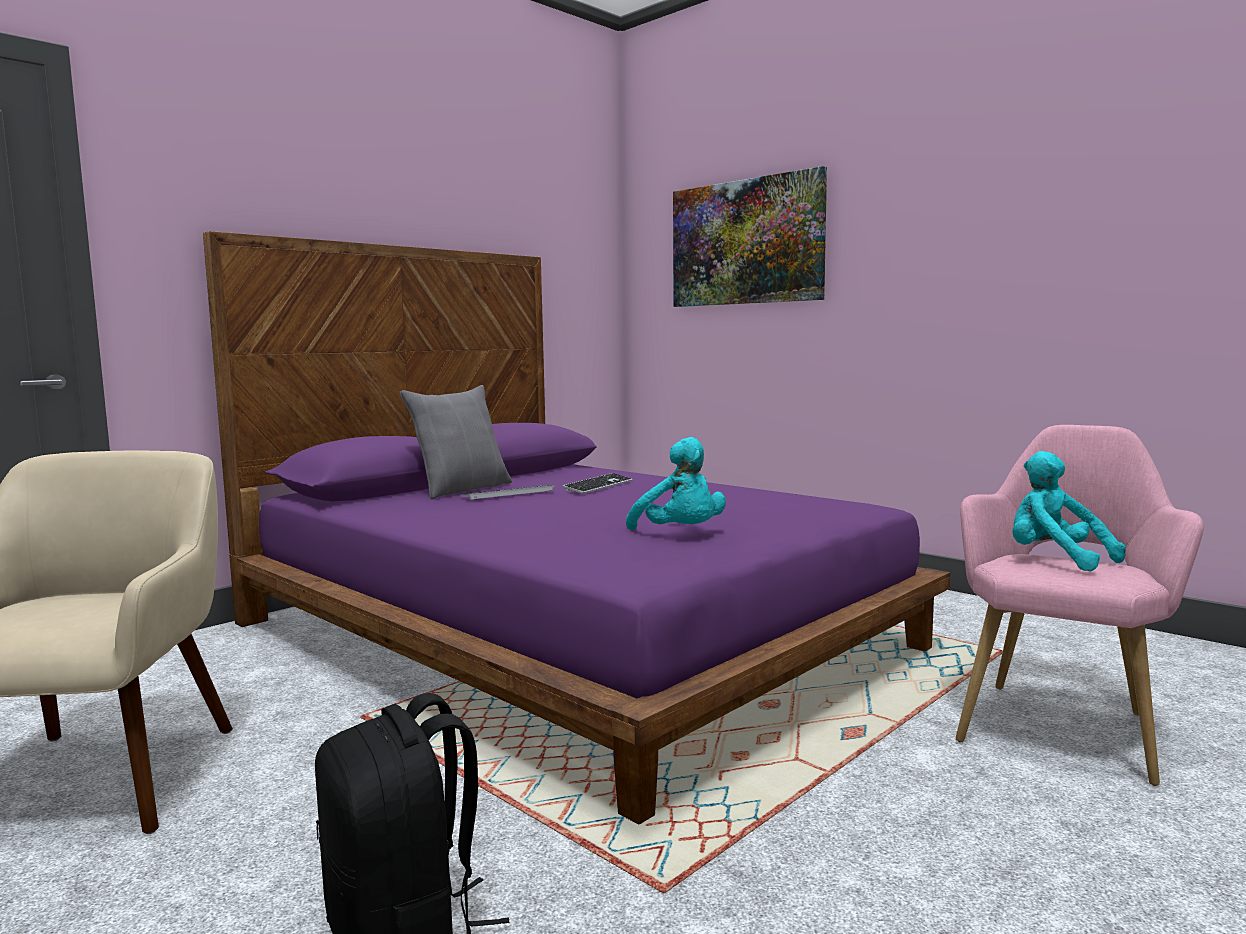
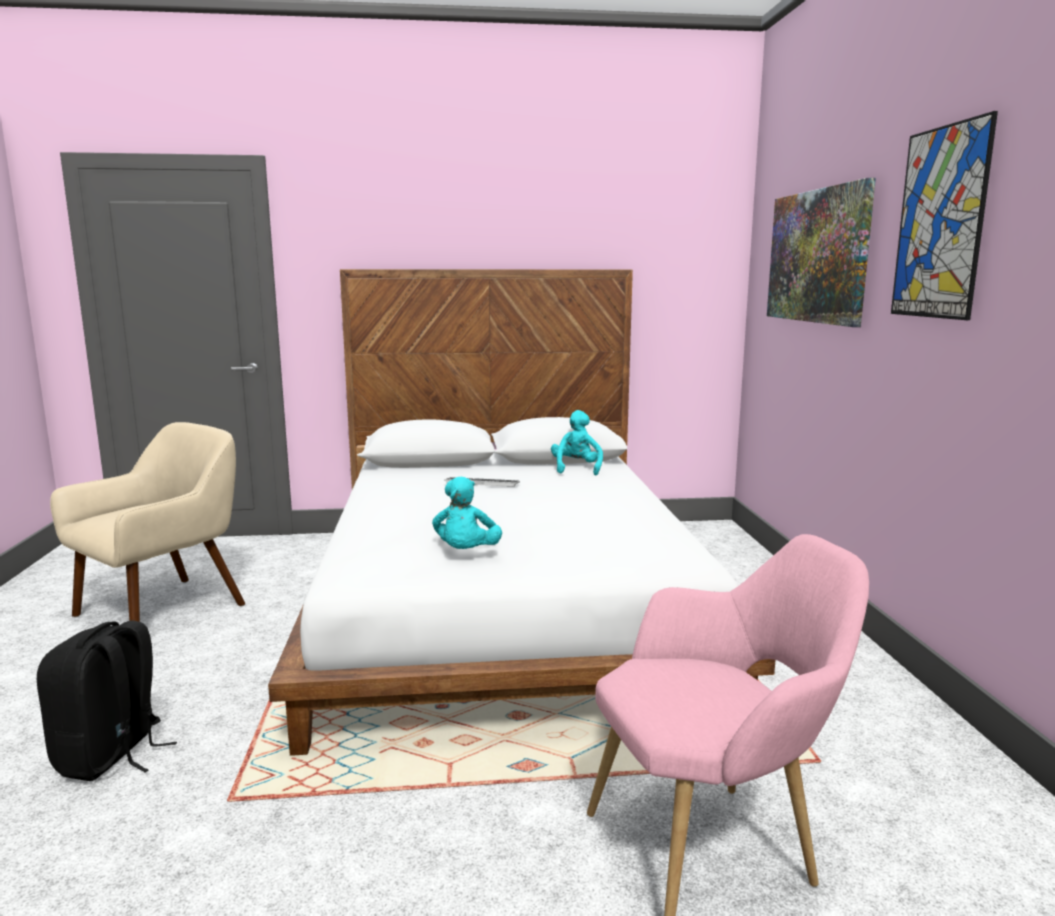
camera: 40 degrees right, 5 degrees up
purple bed [203,231,950,824] -> white bed [268,269,775,756]
grey pillow [400,385,512,500] -> none
keyboard [562,473,633,494] -> none
turquoise plush toy [1012,451,1126,572] -> turquoise plush toy moved to [551,410,603,476]
none -> picture [891,111,998,320]

